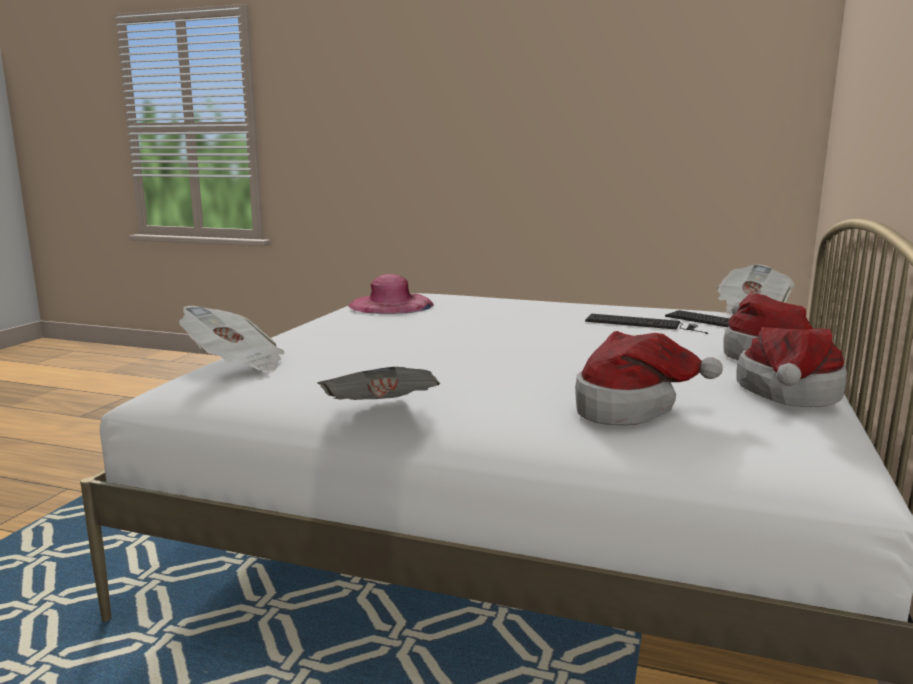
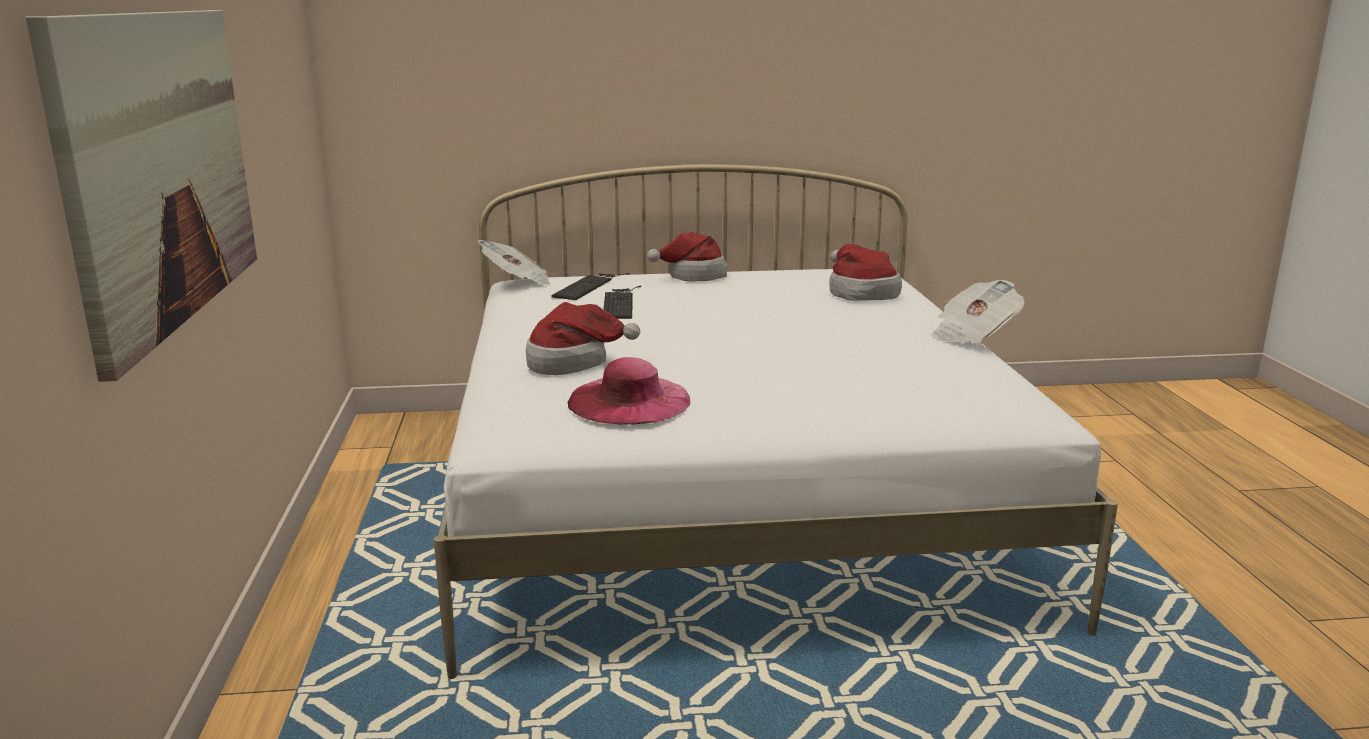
camera: 115 degrees left, 5 degrees up
newspaper [179,306,285,372] -> none
hat [737,327,847,407] -> hat moved to [526,302,640,375]
none -> picture [26,10,257,382]

